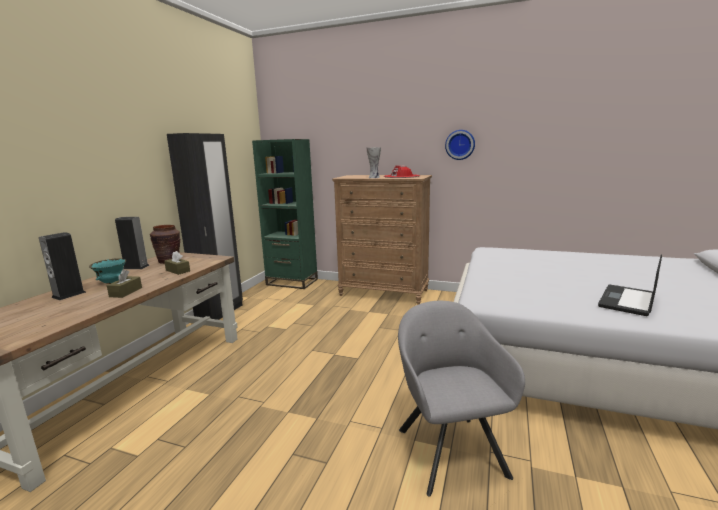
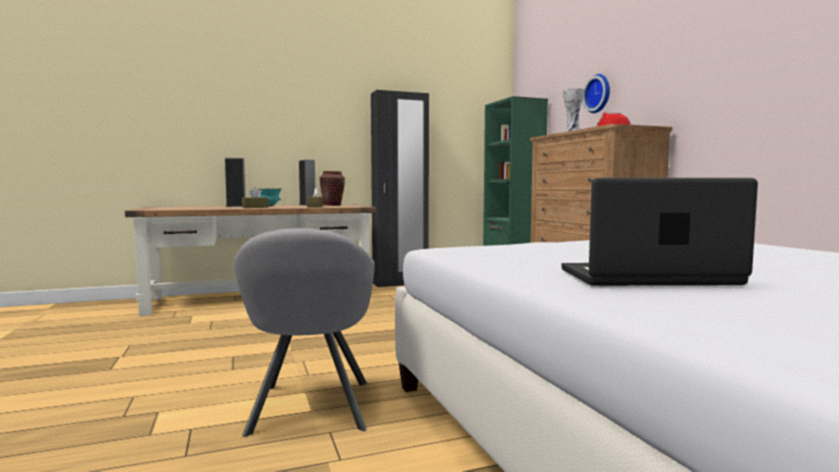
camera: 50 degrees right, 10 degrees down
grey armchair [398,301,525,496] -> grey armchair turned 135 degrees clockwise [234,228,375,437]
wall clock [445,130,475,160] -> wall clock moved to [582,74,610,113]

